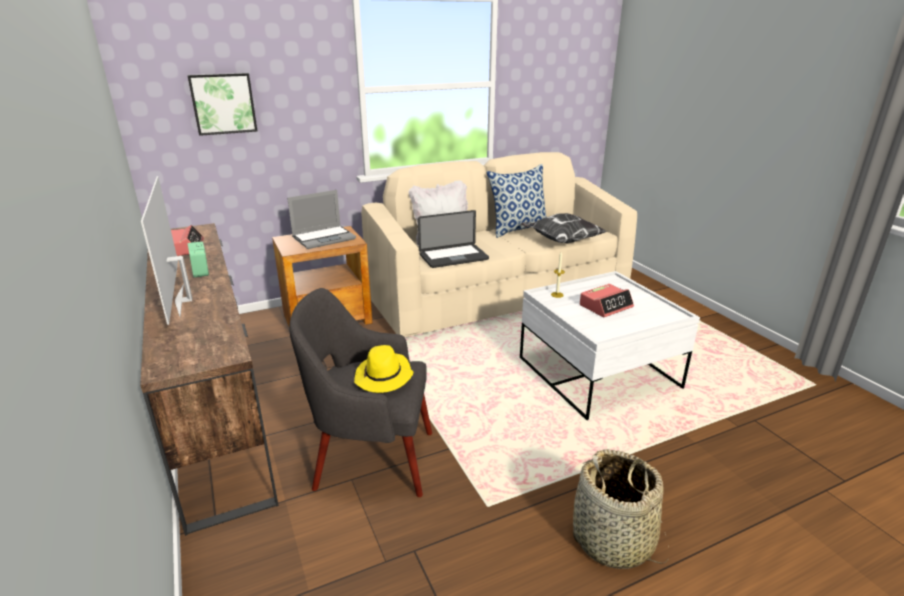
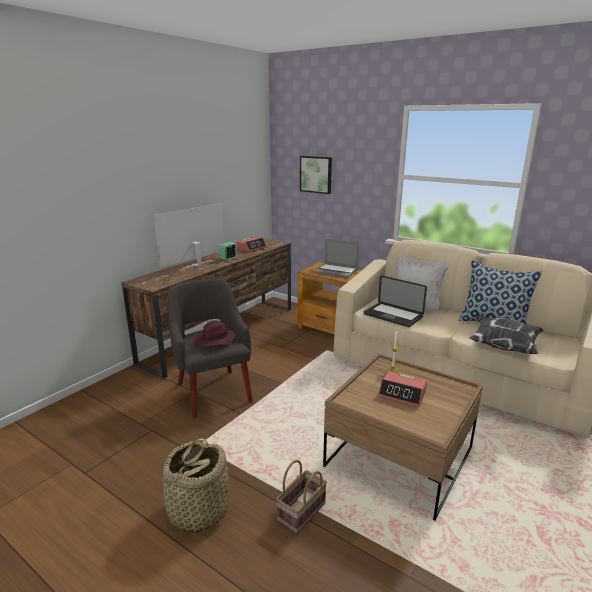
camera: 60 degrees right, 5 degrees down
yellow hat [354,345,413,393] -> purple hat [194,321,236,346]
white coffee table [520,271,700,420] -> brown coffee table [323,353,483,521]
none -> basket [276,460,327,534]

